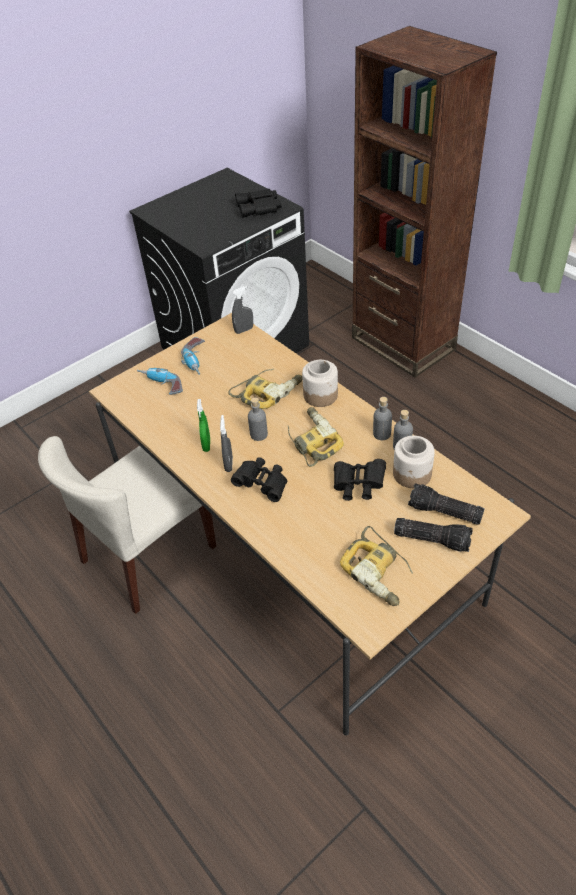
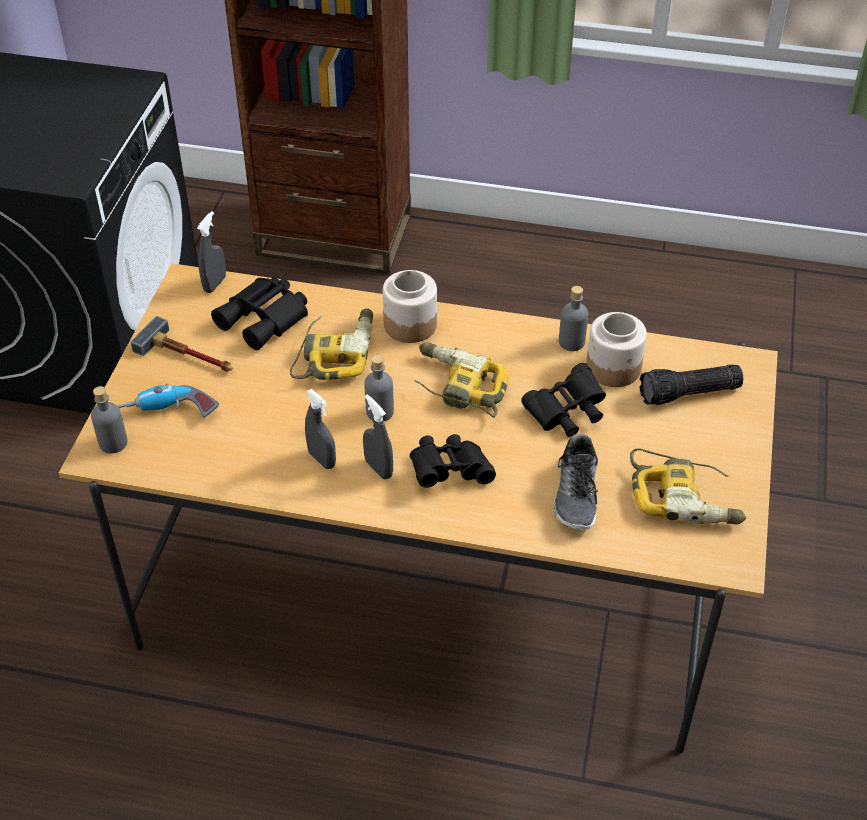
camera: 40 degrees left, 0 degrees up
beige chair [38,436,216,614] -> none
power drill [181,337,205,375] -> hammer [130,316,233,372]
green spray bottle [197,399,210,452] -> grey spray bottle [305,389,336,469]
black binoculars [235,189,281,218] -> black binoculars moved to [211,277,308,350]
grey bottle [373,397,392,440] -> grey bottle moved to [91,386,128,454]
flashlight [394,518,473,552] -> none
none -> shoe [553,434,598,530]

